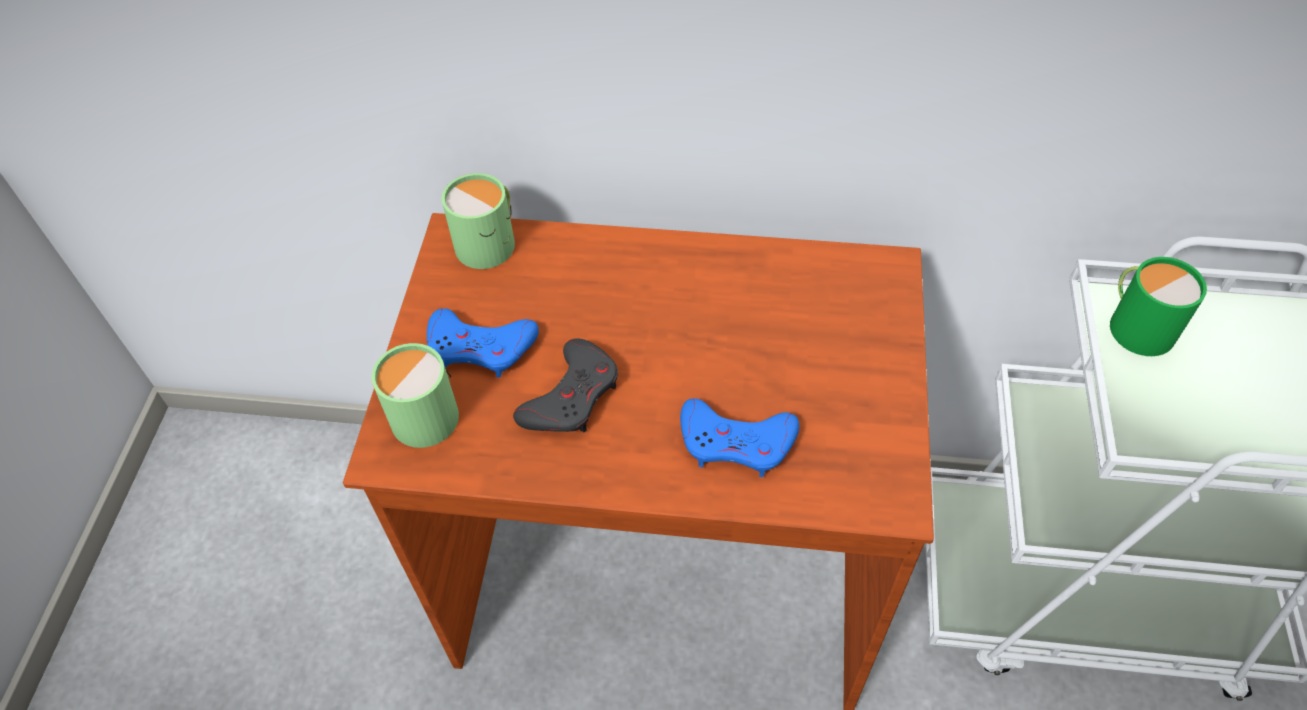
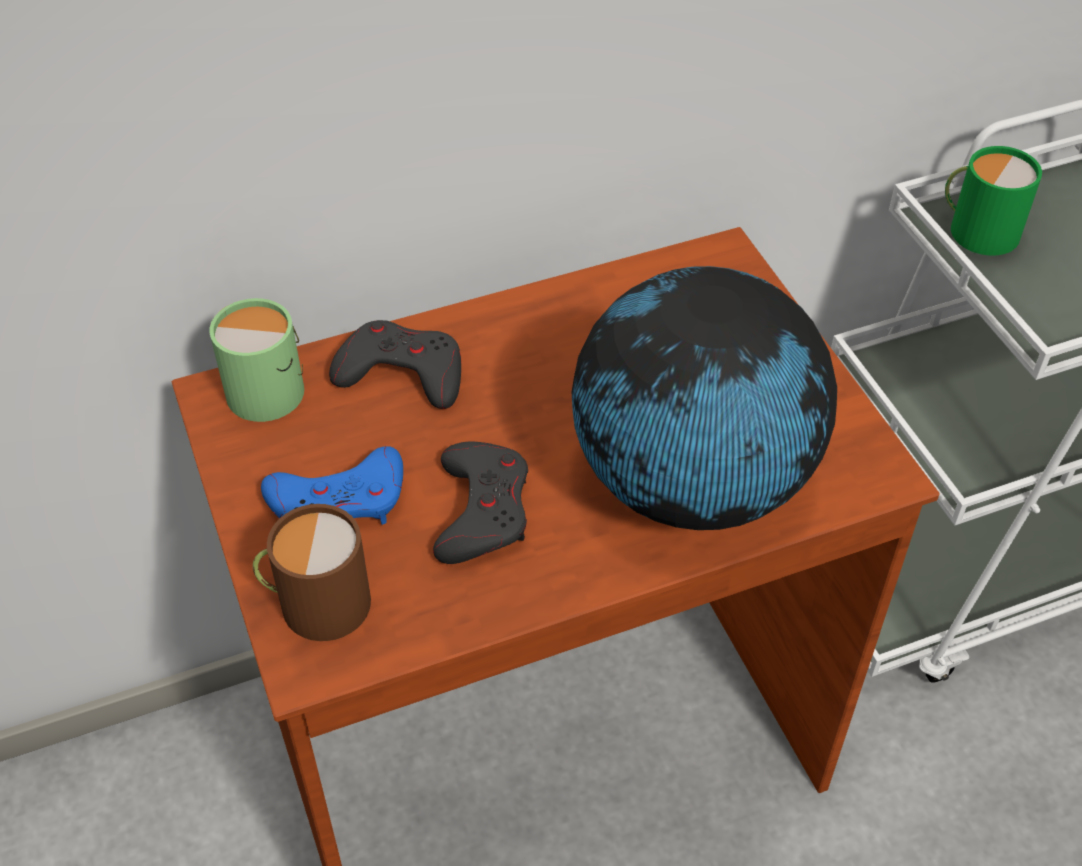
camera: 30 degrees left, 5 degrees down
green mug [372,343,459,448] -> brown mug [253,504,371,641]
blue game controller [680,398,799,477] -> globe [572,266,837,530]
none -> grey game controller [329,320,461,409]

